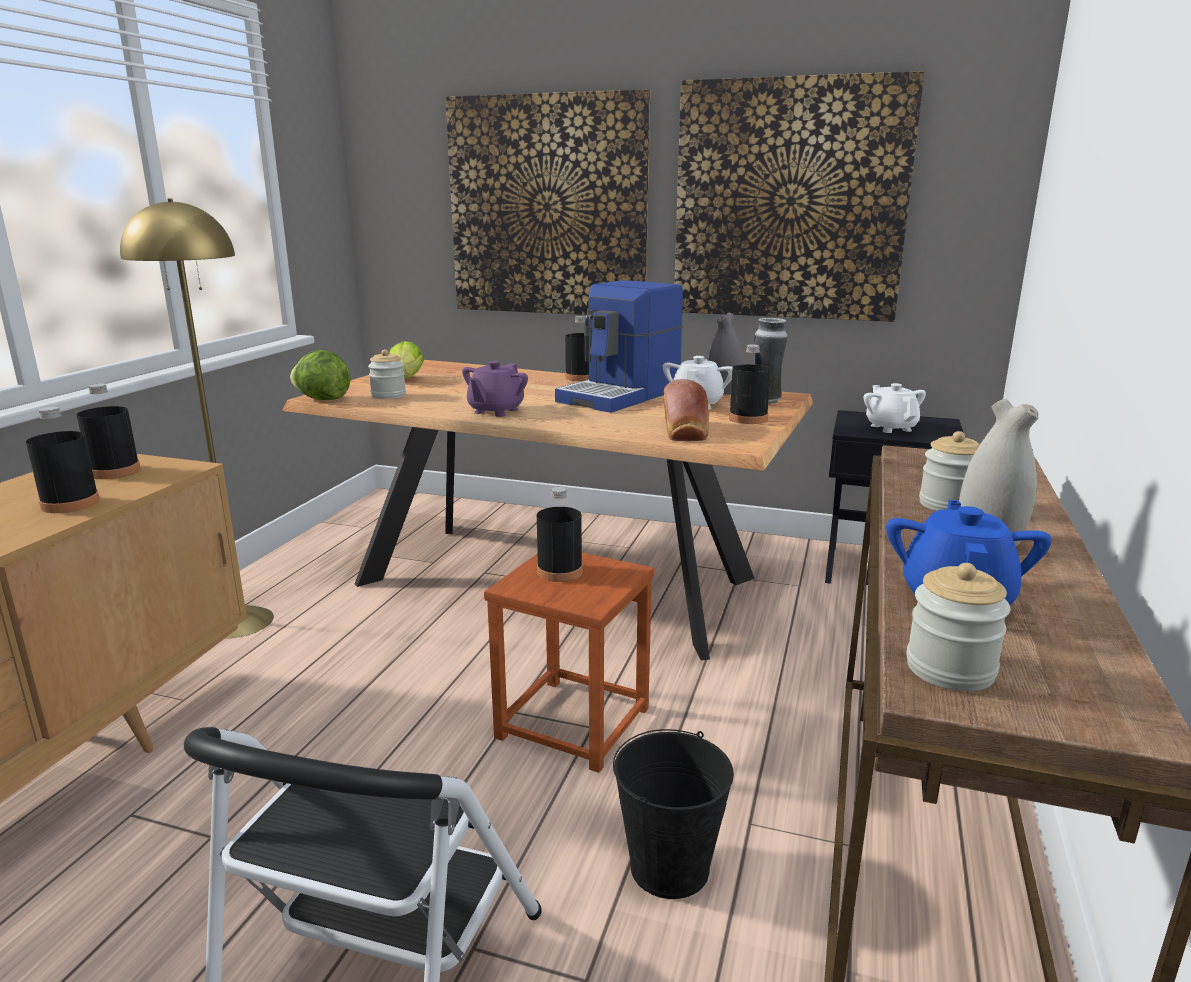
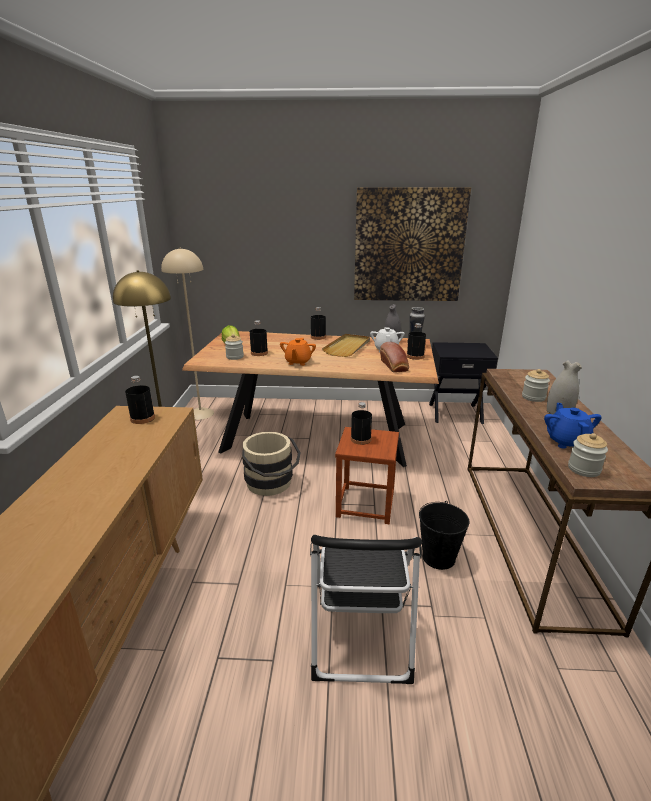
camera: 15 degrees left, 5 degrees up
black bottle [26,407,100,513] -> black bottle moved to [250,320,268,356]
lettuce [290,350,351,400] -> none
picture [445,89,650,315] -> none
purple teapot [462,361,528,417] -> orange teapot [280,338,316,366]
coffee machine [555,280,683,413] -> beige tray [322,334,370,357]
white teapot [864,383,926,433] -> none
none -> beige floor lamp [161,248,214,420]
none -> beige bucket [242,432,301,496]

